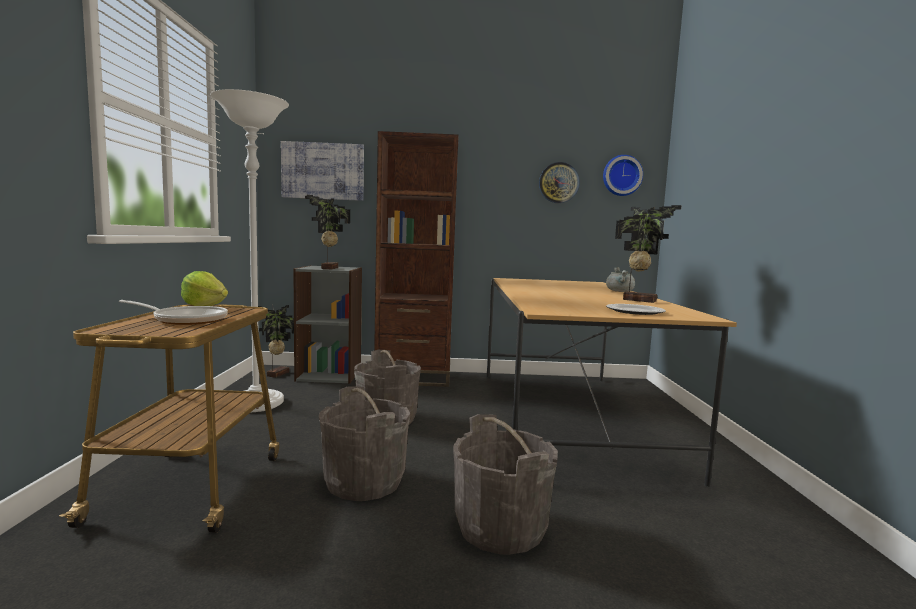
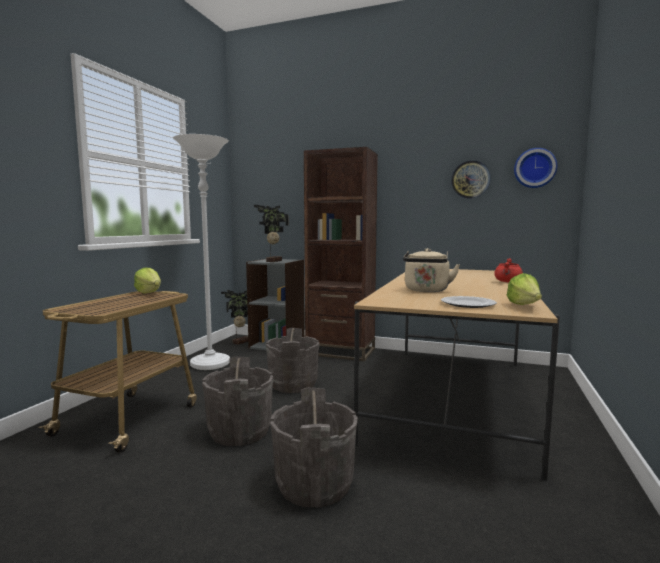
camera: 20 degrees right, 0 degrees up
frying pan [119,300,228,325] -> none
picture [281,141,364,201] -> none
grey cooking pot [606,267,635,292] -> red cooking pot [494,258,523,283]
potted plant [615,205,681,303] -> none
none -> beige kettle [403,248,460,292]
none -> lettuce [507,273,542,305]

